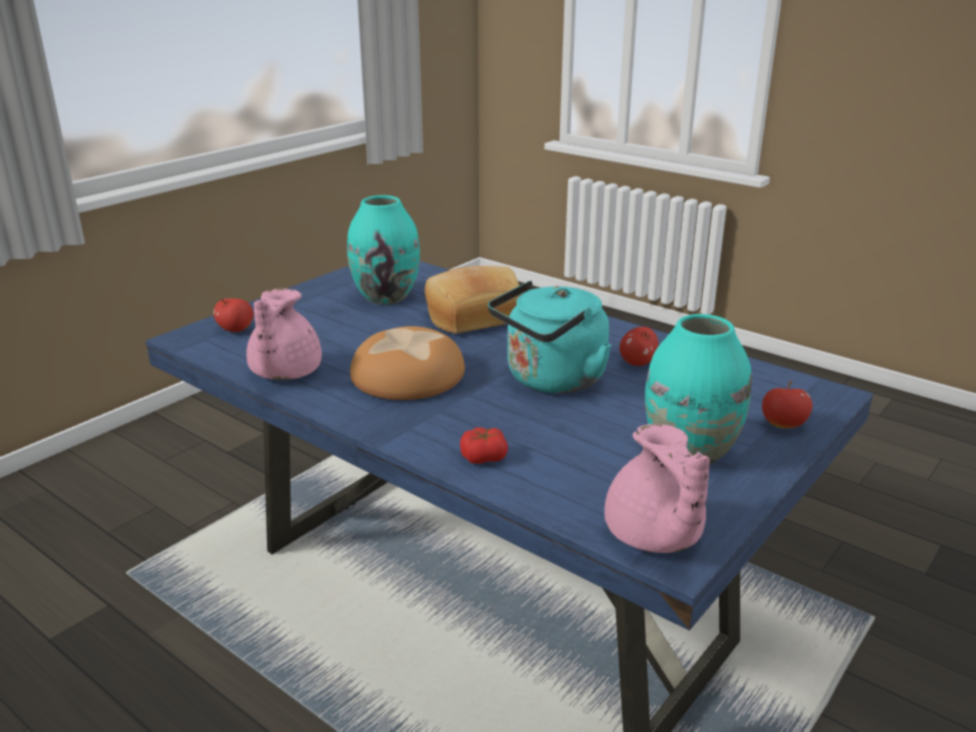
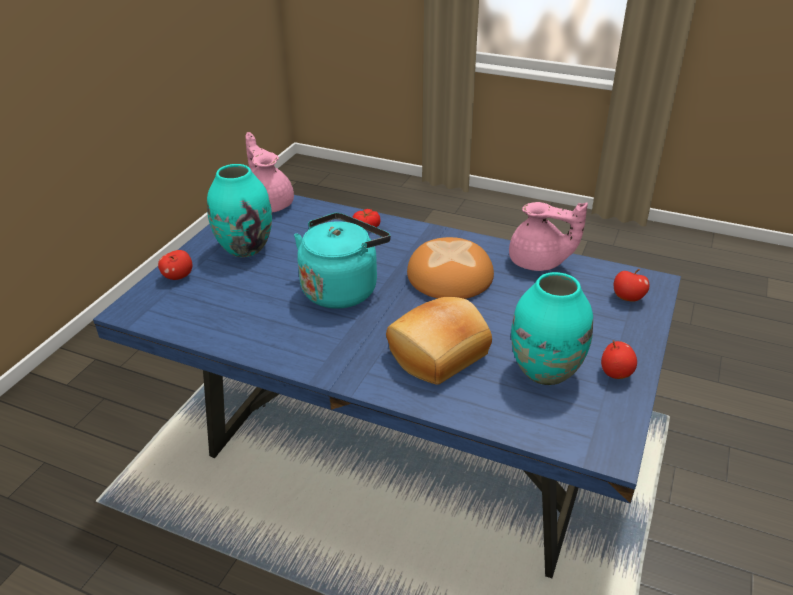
camera: 165 degrees right, 10 degrees up
pink teapot [246,289,322,380] -> pink teapot turned 120 degrees clockwise [509,202,588,271]
apple [620,327,659,366] -> apple moved to [601,340,637,379]

